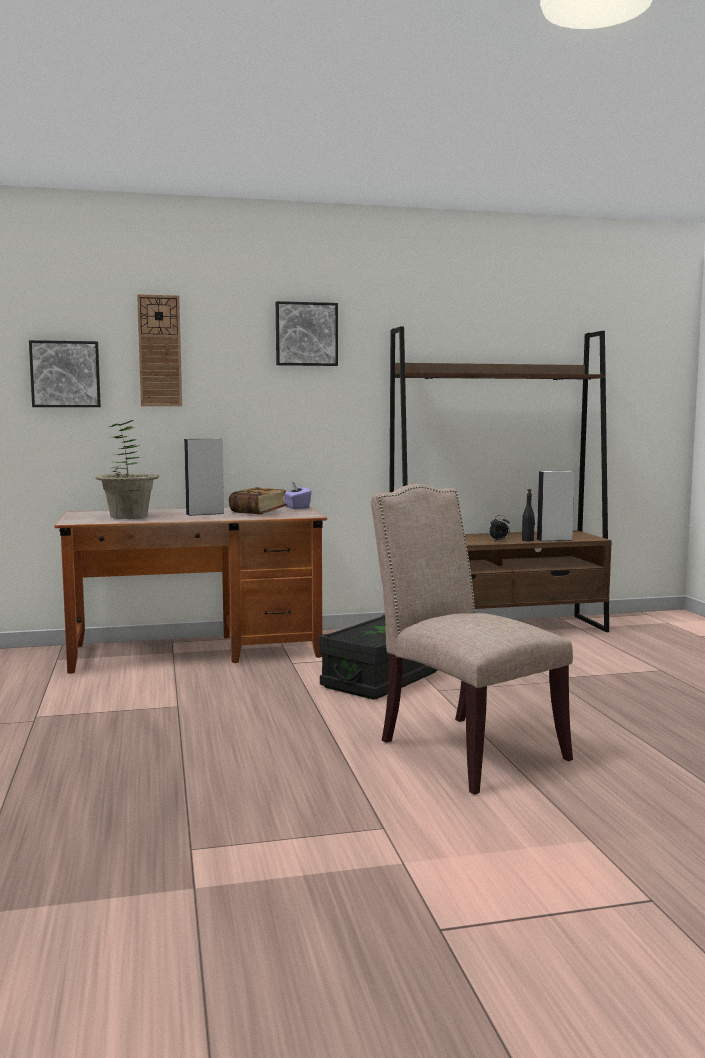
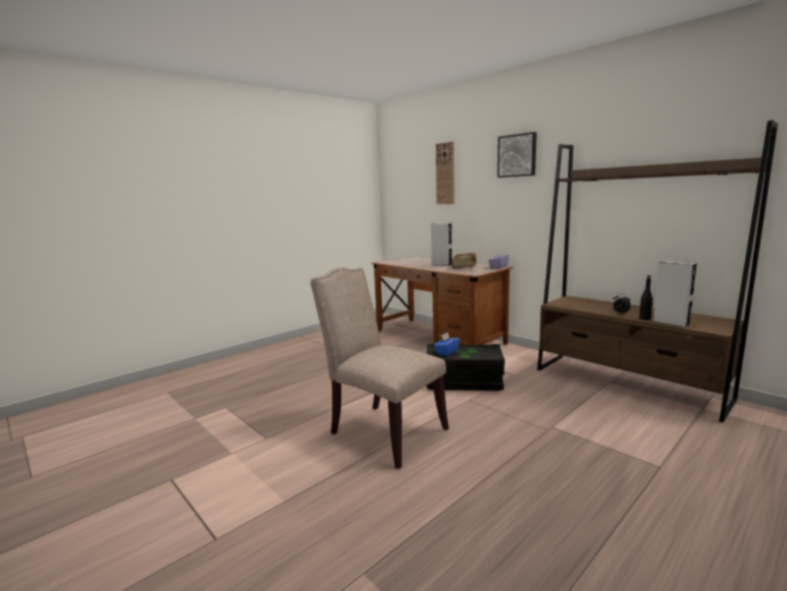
camera: 60 degrees right, 5 degrees up
picture [29,340,101,407] -> none
potted plant [96,420,159,519] -> none
beige chair [371,484,573,795] -> beige chair turned 75 degrees counterclockwise [310,267,449,469]
none -> blue tissue box [434,332,460,356]

